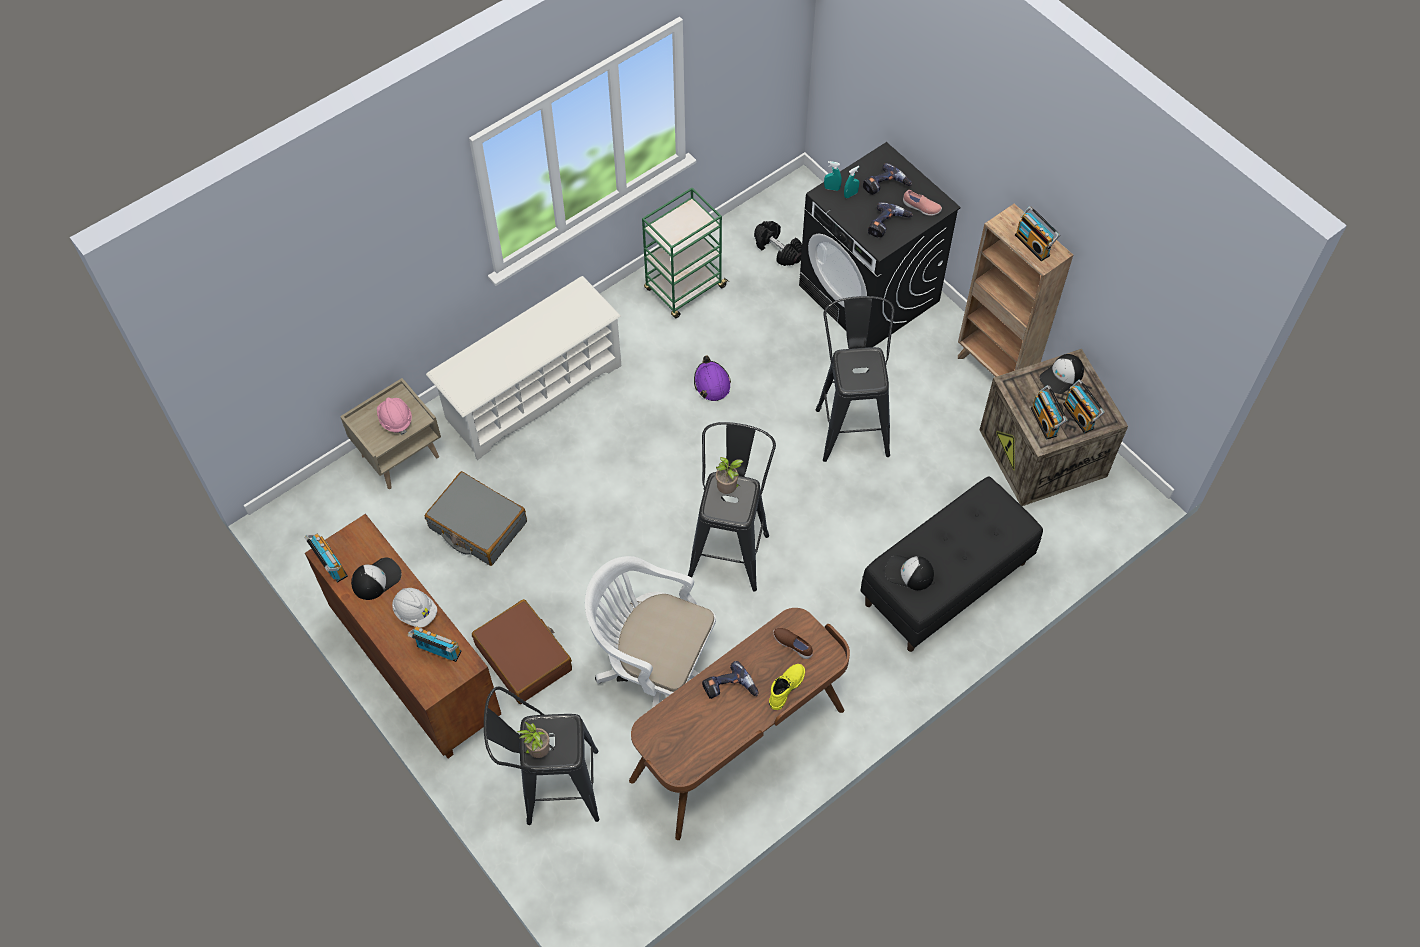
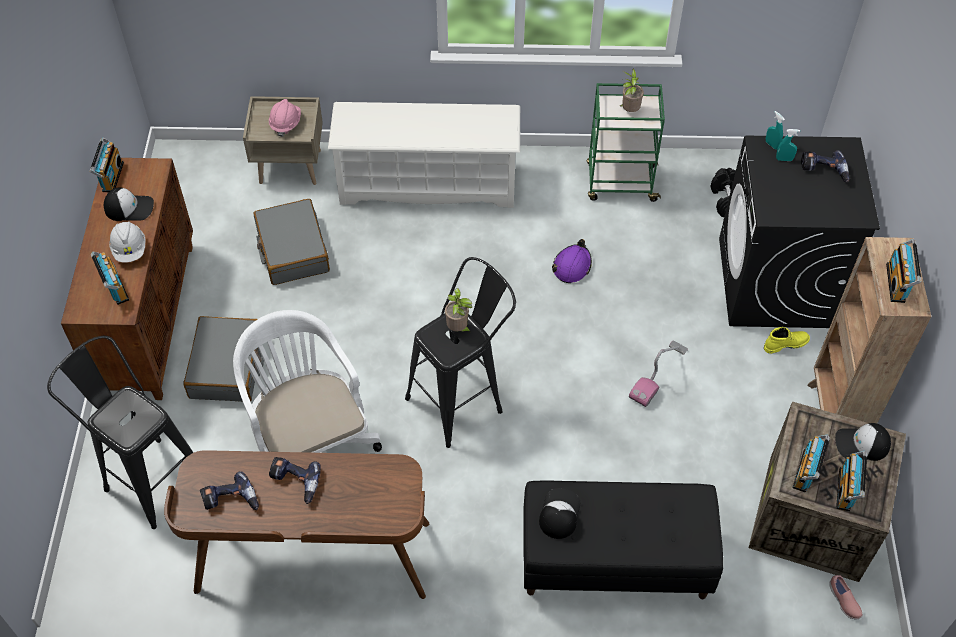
camera: 40 degrees right, 5 degrees down
brown suitcase [472,599,572,704] -> grey suitcase [183,316,264,402]
potted plant [516,721,550,758] -> potted plant moved to [620,69,644,112]
yellow boot [769,664,805,710] -> yellow boot moved to [764,327,810,354]
brown shoe [773,628,813,659] -> none
black stool [816,296,895,462] -> vacuum cleaner [629,340,688,407]
power drill [868,202,913,238] -> power drill moved to [200,471,259,510]
cap [885,555,934,590] -> cap turned 45 degrees clockwise [539,488,581,539]
pink shoe [903,190,942,216] -> pink shoe moved to [829,575,863,620]

